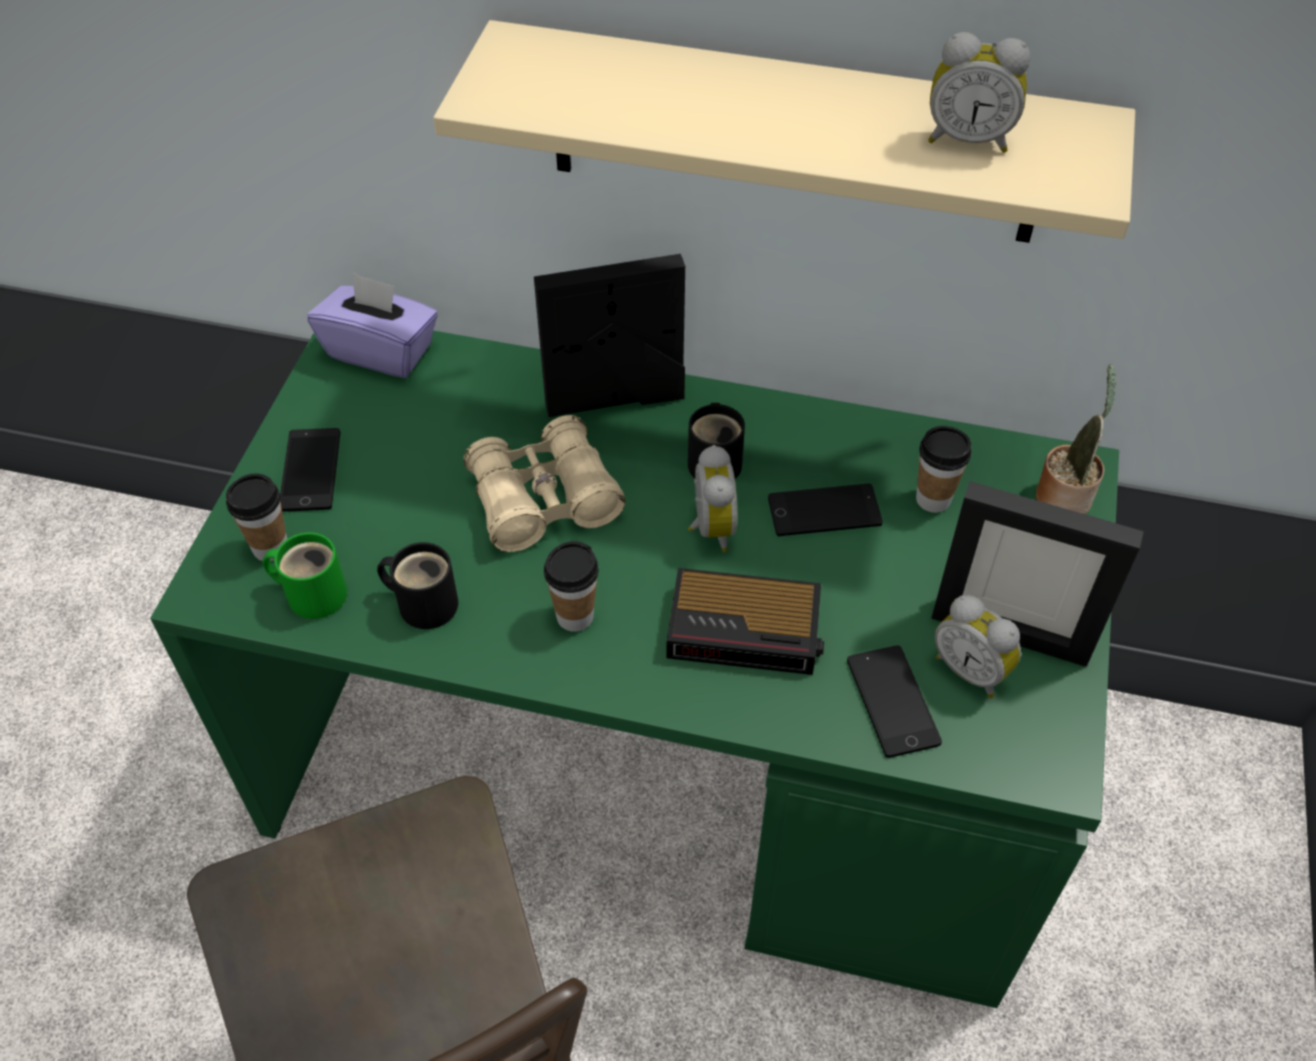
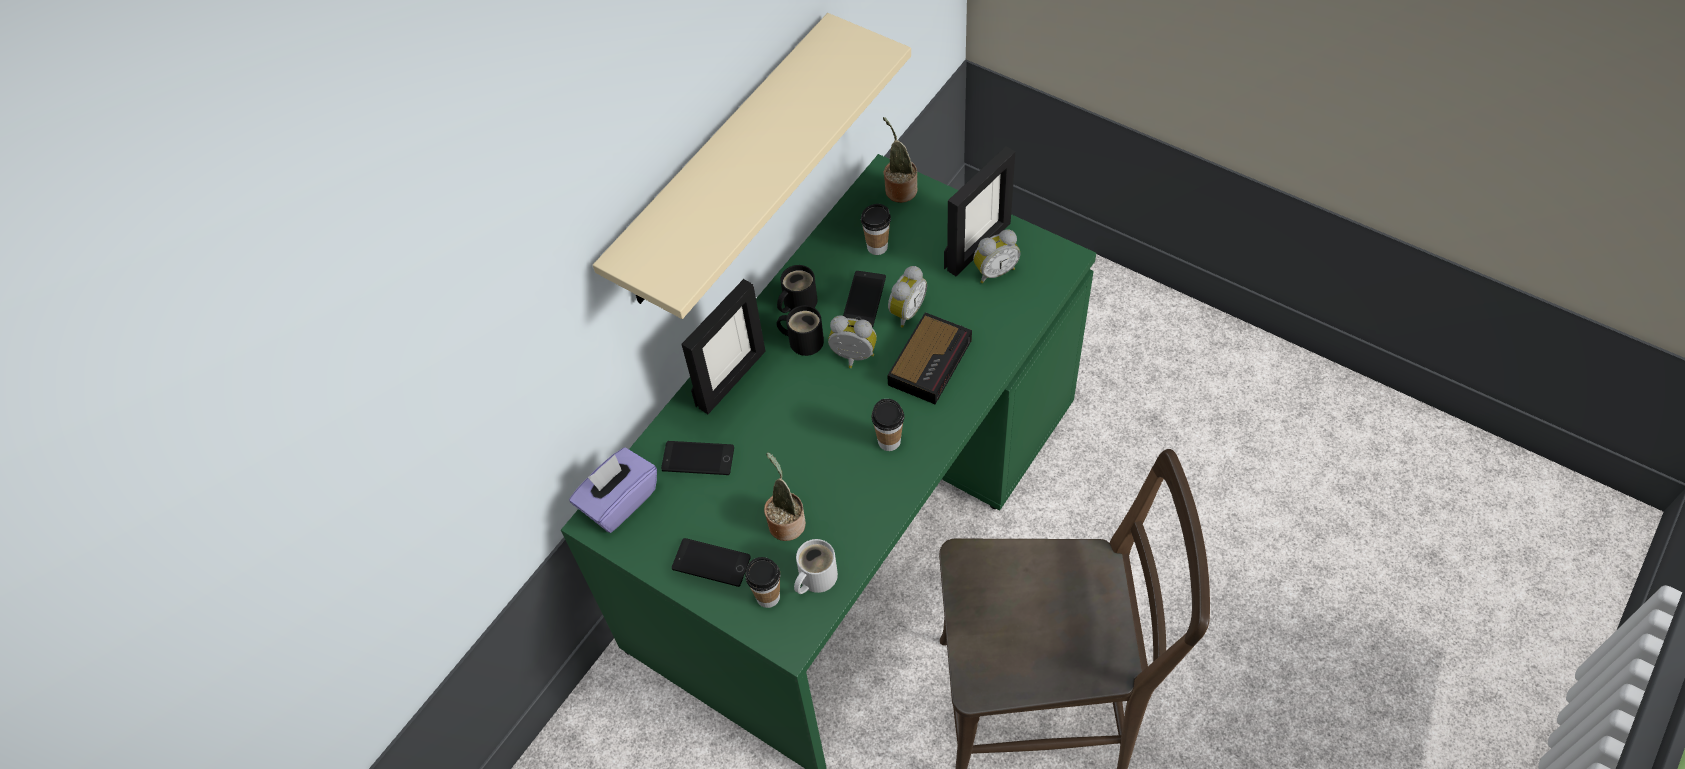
camera: 65 degrees left, 5 degrees up
green mug [263,532,347,619] -> white mug [794,539,838,594]
black mug [377,542,458,629] -> black mug moved to [777,265,817,313]
beige binoculars [464,415,625,552] -> none
picture frame [534,254,685,417] -> picture frame turned 150 degrees counterclockwise [681,279,766,414]
phone [847,645,942,758] -> phone moved to [661,441,734,475]
alarm clock [928,32,1031,153] -> alarm clock moved to [888,266,927,328]
none -> potted plant [764,453,806,541]

